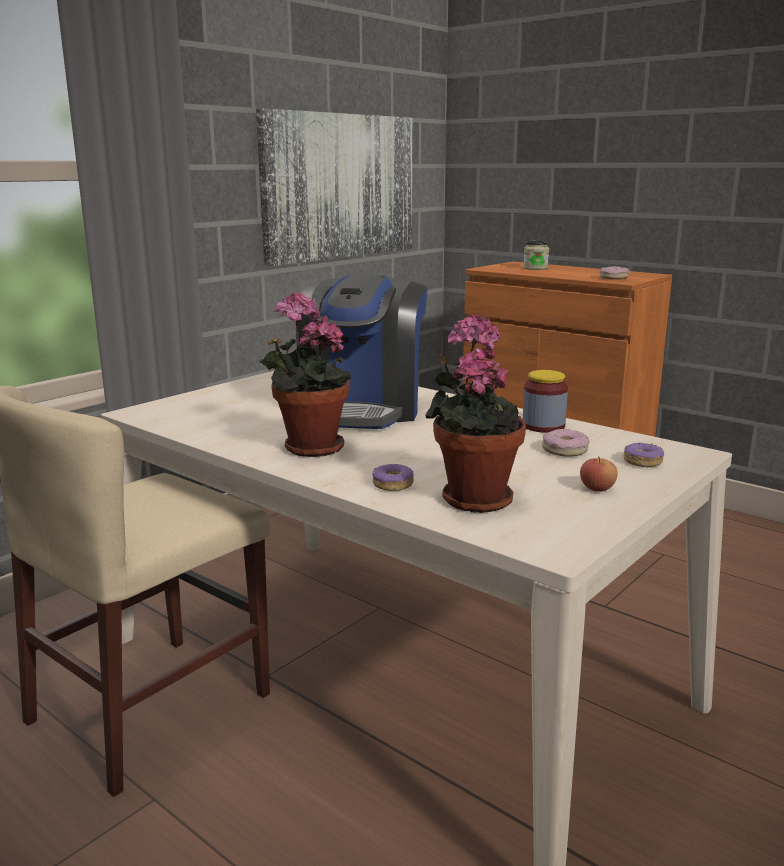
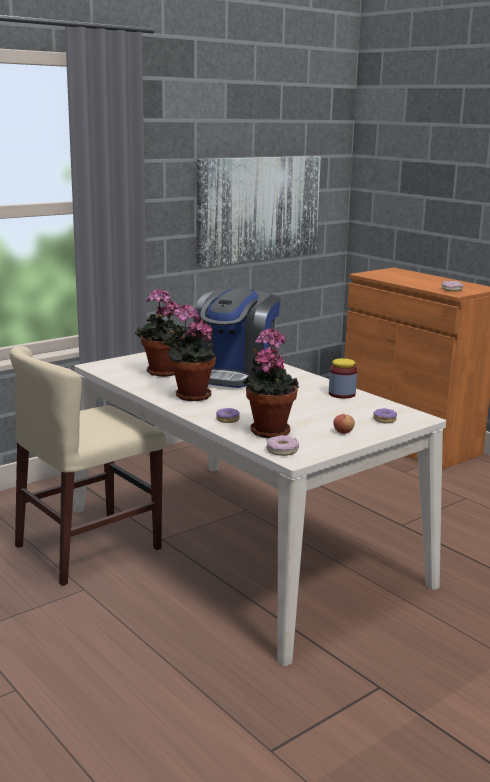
camera: 10 degrees right, 0 degrees up
jar [523,241,549,270] -> none
donut [542,429,589,457] -> donut moved to [266,435,299,456]
none -> potted plant [135,288,189,377]

